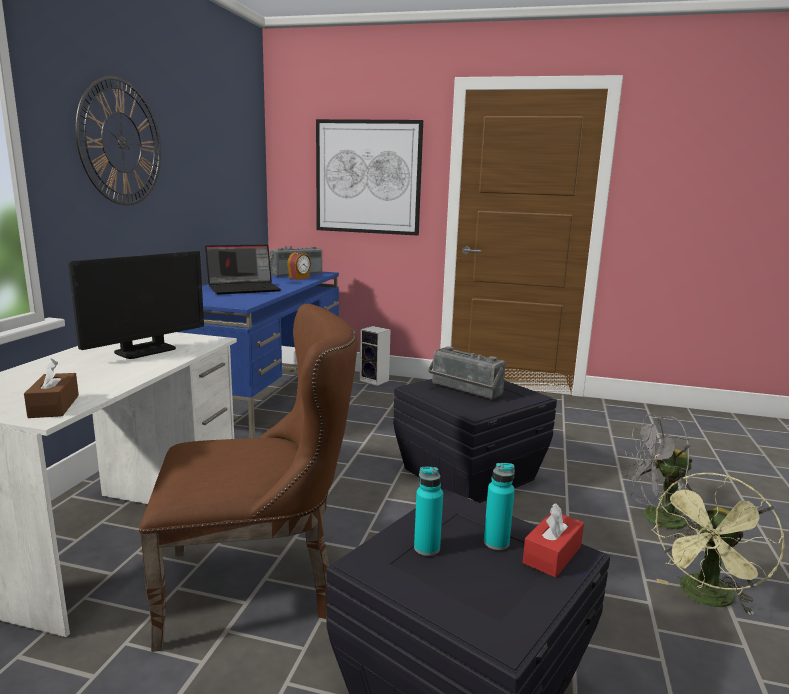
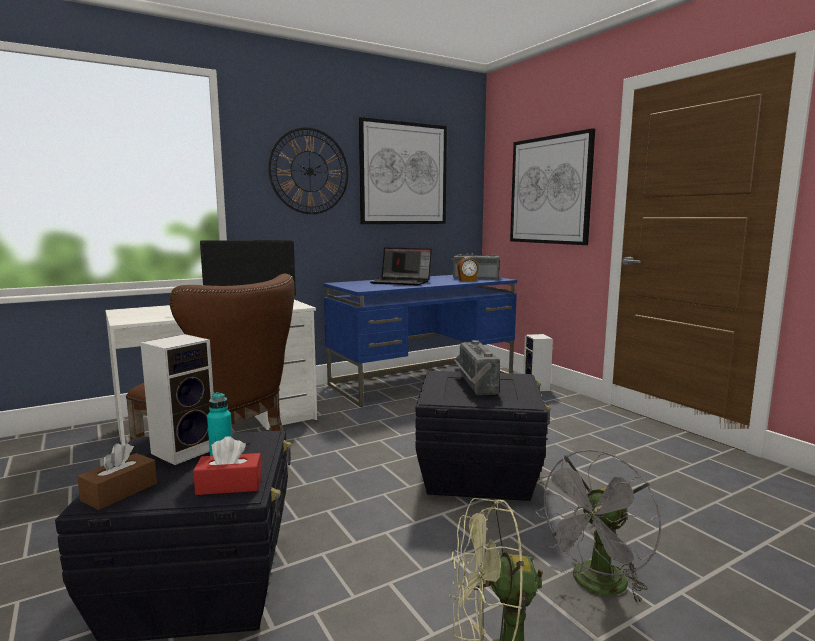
camera: 45 degrees right, 5 degrees down
brown tissue box [24,359,79,418] -> brown tissue box moved to [77,443,157,510]
turquoise bottle [414,467,443,556] -> speaker [140,334,214,465]
grey fan [625,414,698,538] -> grey fan turned 90 degrees counterclockwise [535,449,661,604]
none -> picture [359,117,447,224]

